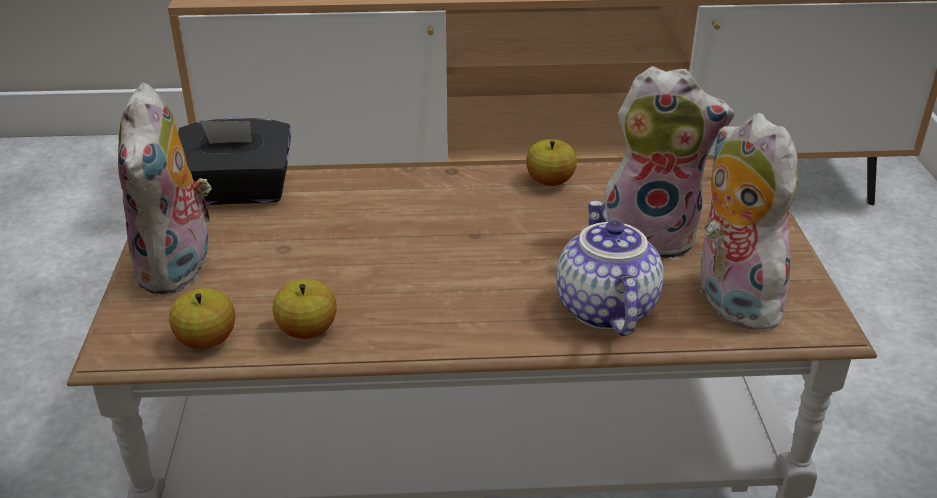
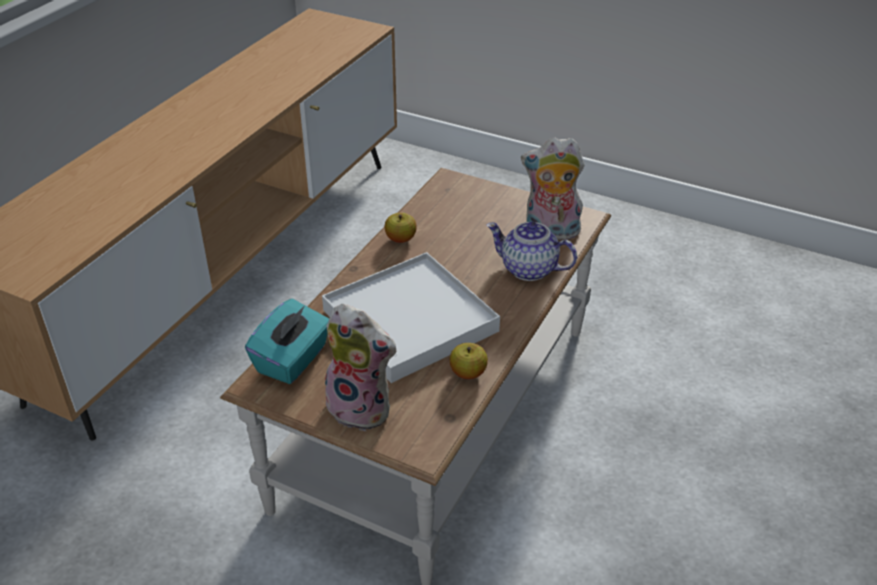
camera: 60 degrees left, 5 degrees up
apple [169,288,235,349] -> none
black tissue box [178,118,292,205] -> turquoise tissue box [245,298,329,384]
plush toy [605,66,734,261] -> none
none -> white tray [322,252,500,383]

